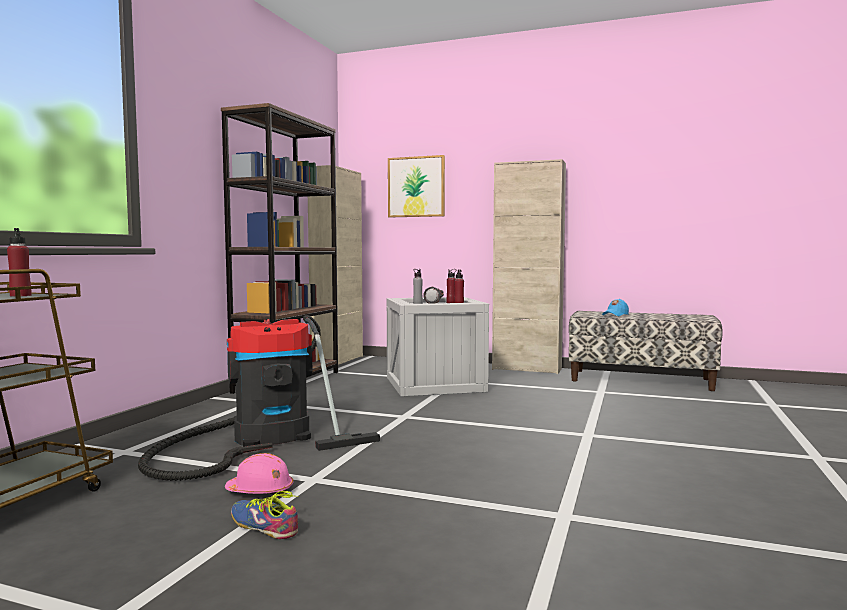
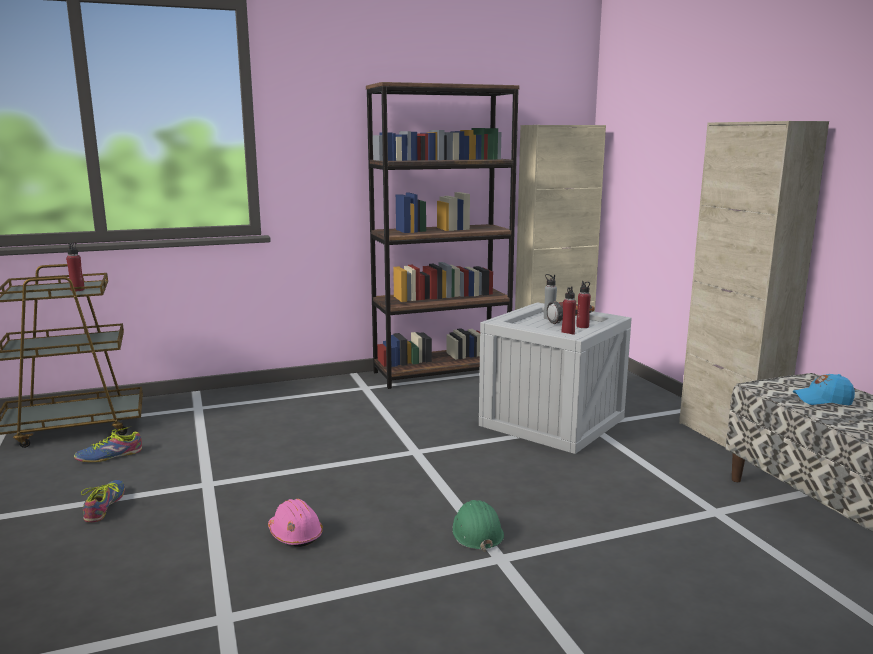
camera: 50 degrees right, 10 degrees up
vacuum cleaner [138,315,380,481] -> none
pink hard hat [225,453,293,494] -> pink hard hat moved to [268,499,323,547]
picture [388,155,445,217] -> none
none -> shoe [74,426,142,462]
none -> green hard hat [452,500,504,552]

